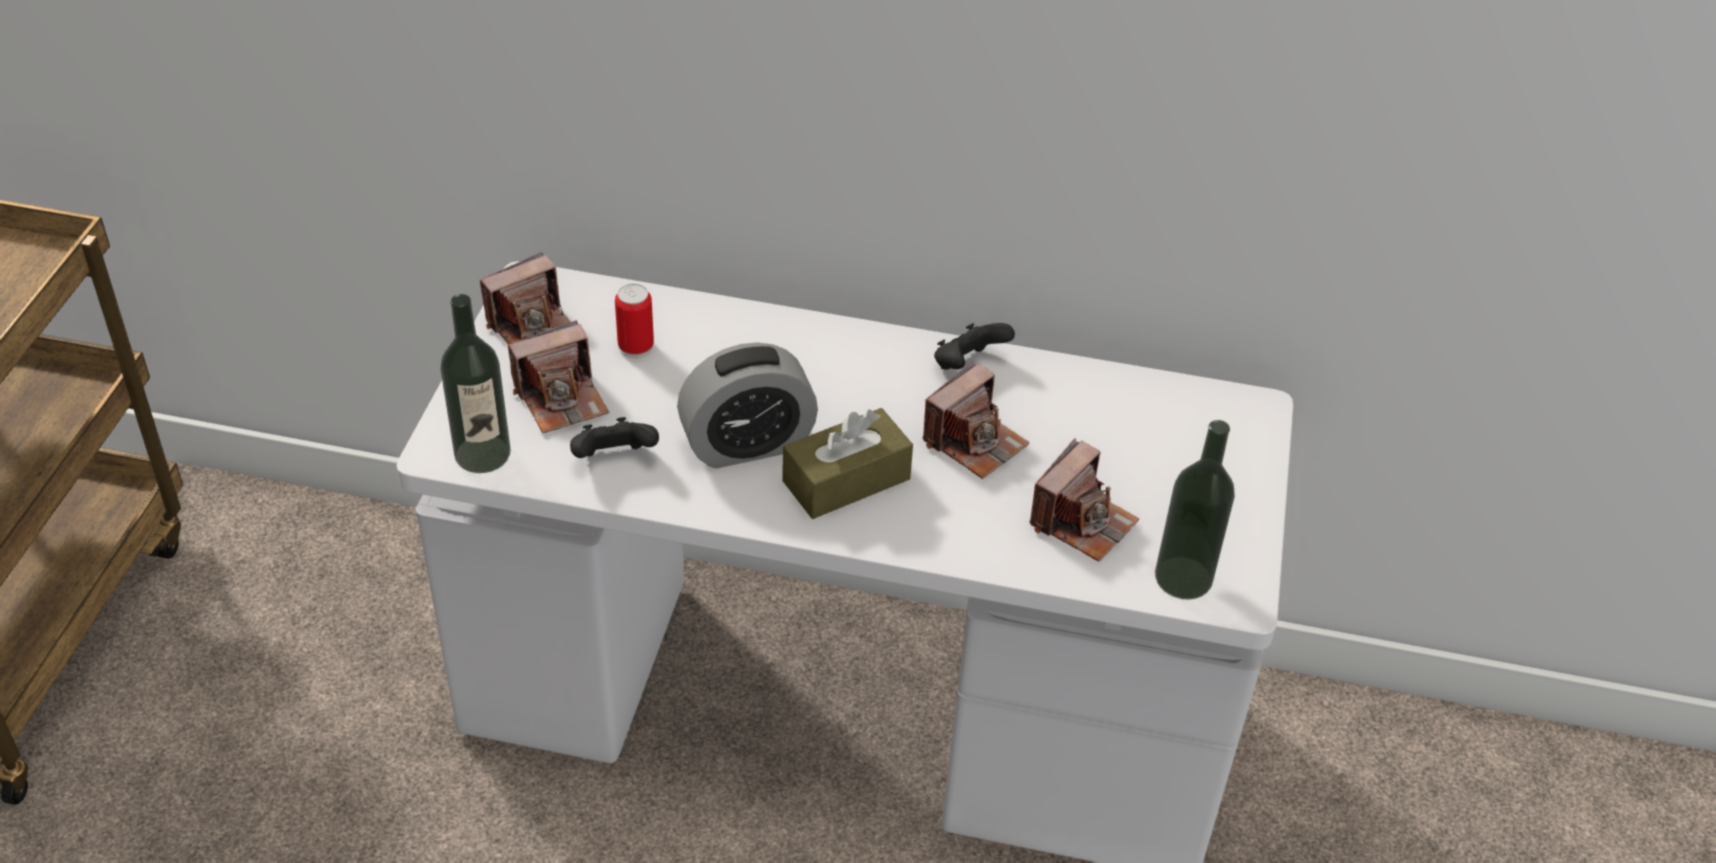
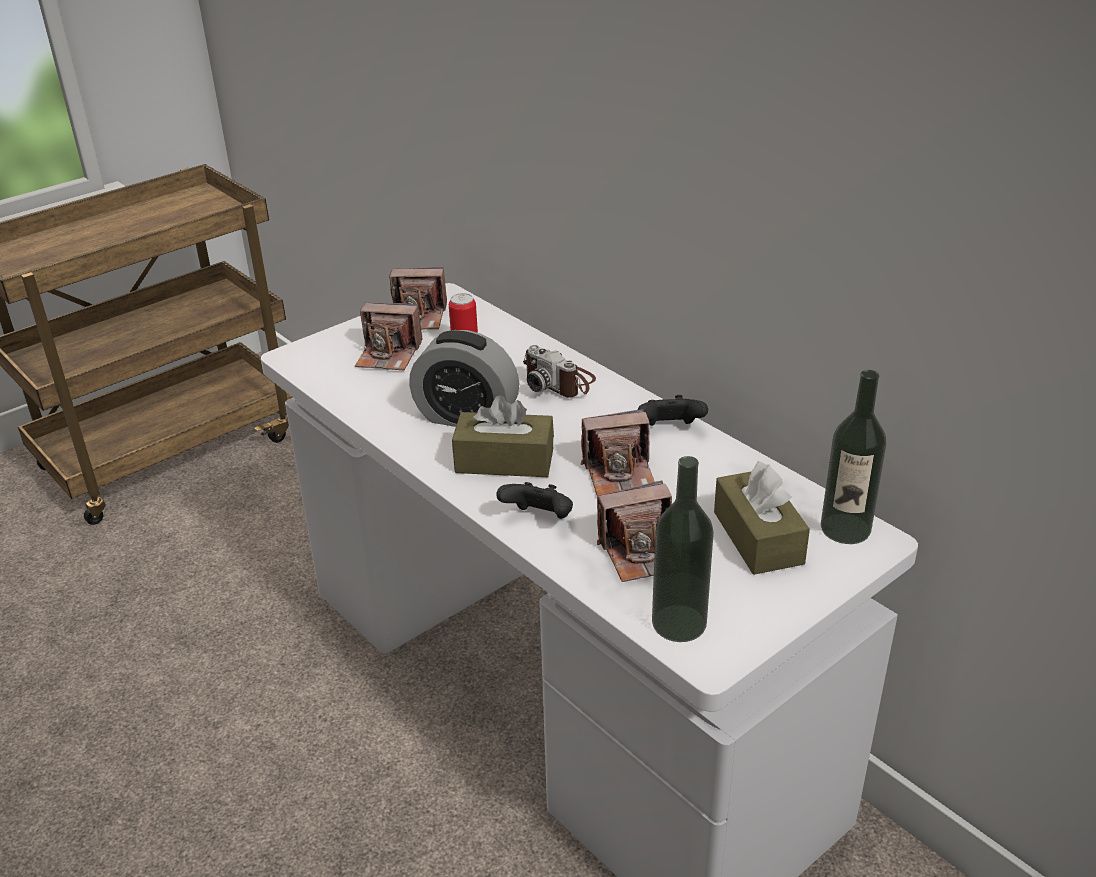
camera: 40 degrees right, 10 degrees down
bottle [441,294,510,473] -> bottle moved to [821,370,887,544]
black game controller [570,417,659,458] -> black game controller moved to [496,482,573,519]
none -> camera [523,345,596,397]
none -> brown tissue box [714,461,810,575]

